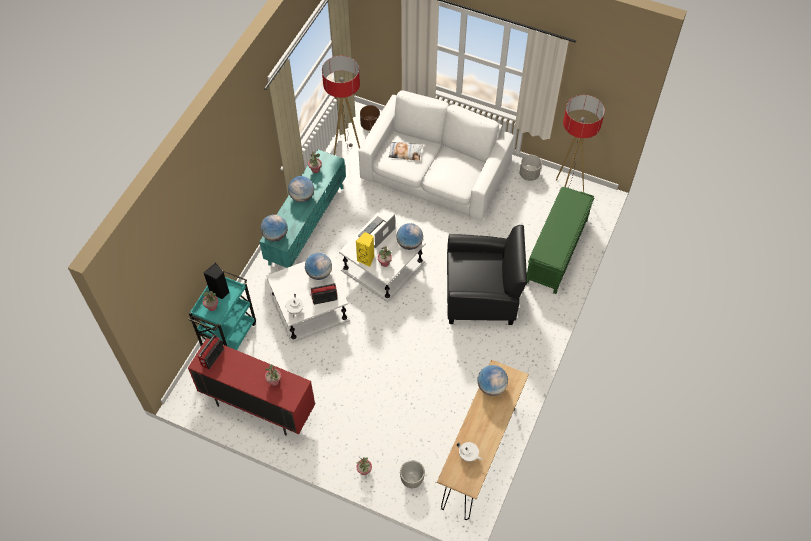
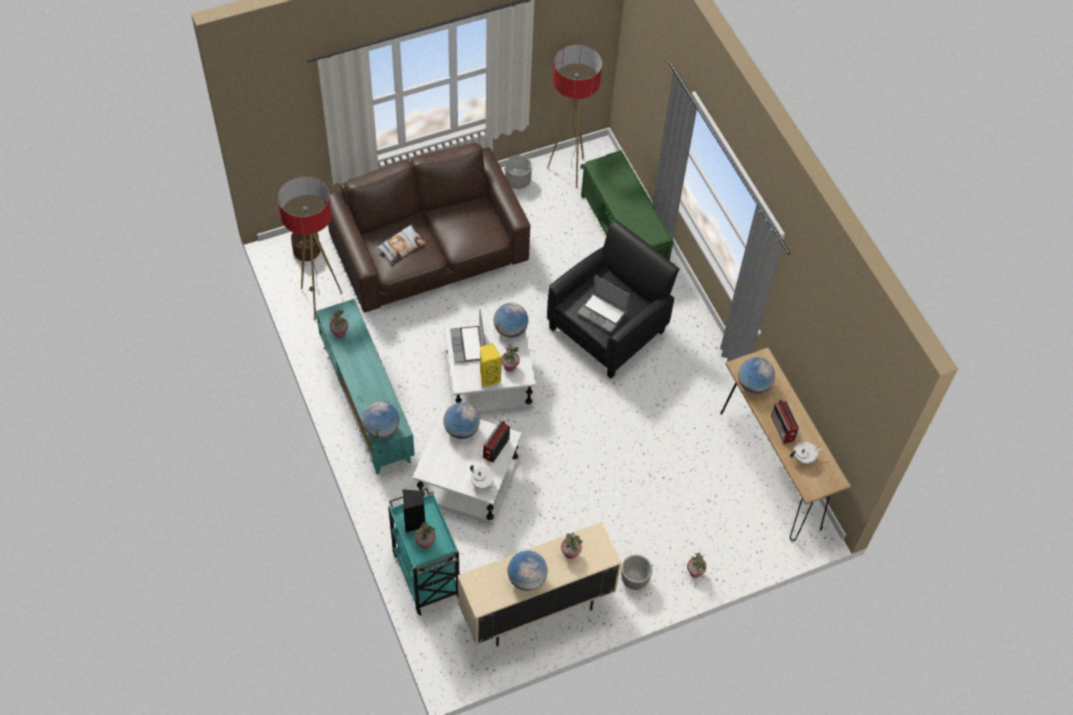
camera: 50 degrees left, 0 degrees up
red cabinet [188,338,315,436] -> beige cabinet [458,522,622,647]
radio [198,335,224,369] -> radio moved to [771,400,799,444]
globe [288,176,314,202] -> globe moved to [508,550,548,591]
white sofa [359,90,514,221] -> brown sofa [325,143,530,312]
planter [400,460,425,488] -> planter moved to [621,555,652,590]
none -> laptop [577,275,630,333]

